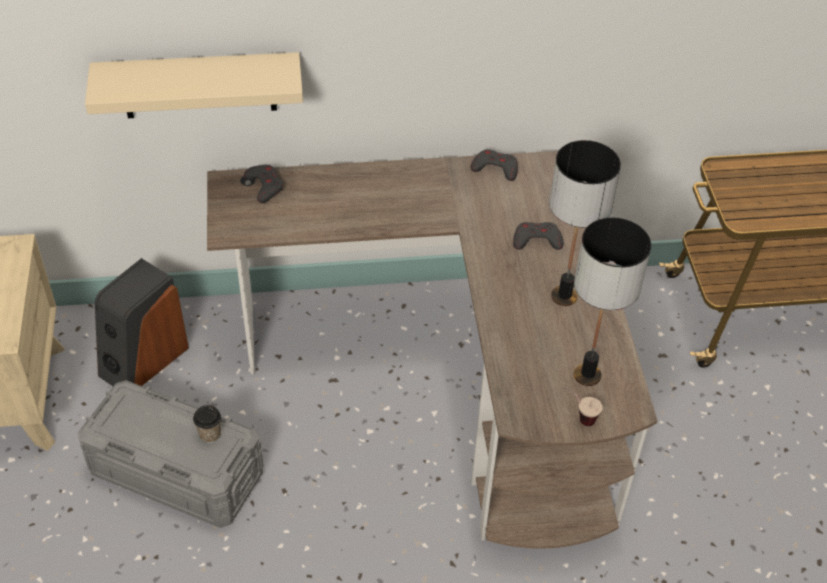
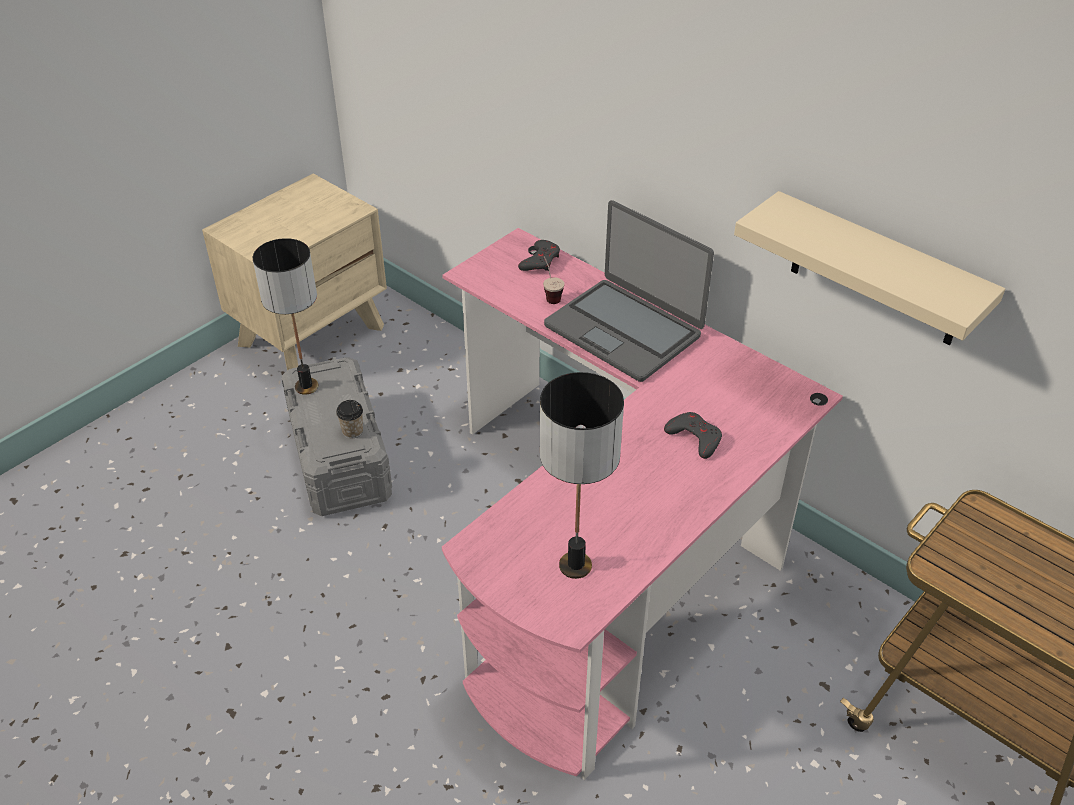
camera: 50 degrees right, 5 degrees down
beige shelf [85,52,303,118] -> beige shelf moved to [734,191,1005,345]
speaker [95,258,189,386] -> none
brown desk [207,151,658,549] -> pink desk [442,228,843,780]
grey game controller [471,149,518,181] -> none
table lamp [549,140,621,306] -> table lamp moved to [253,238,318,395]
cup [562,387,602,426] -> cup moved to [543,256,564,304]
none -> laptop [544,200,714,382]

